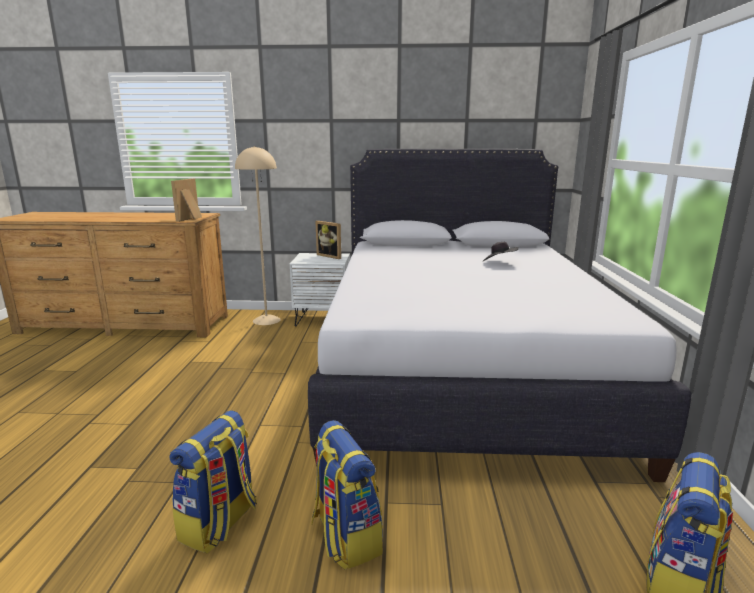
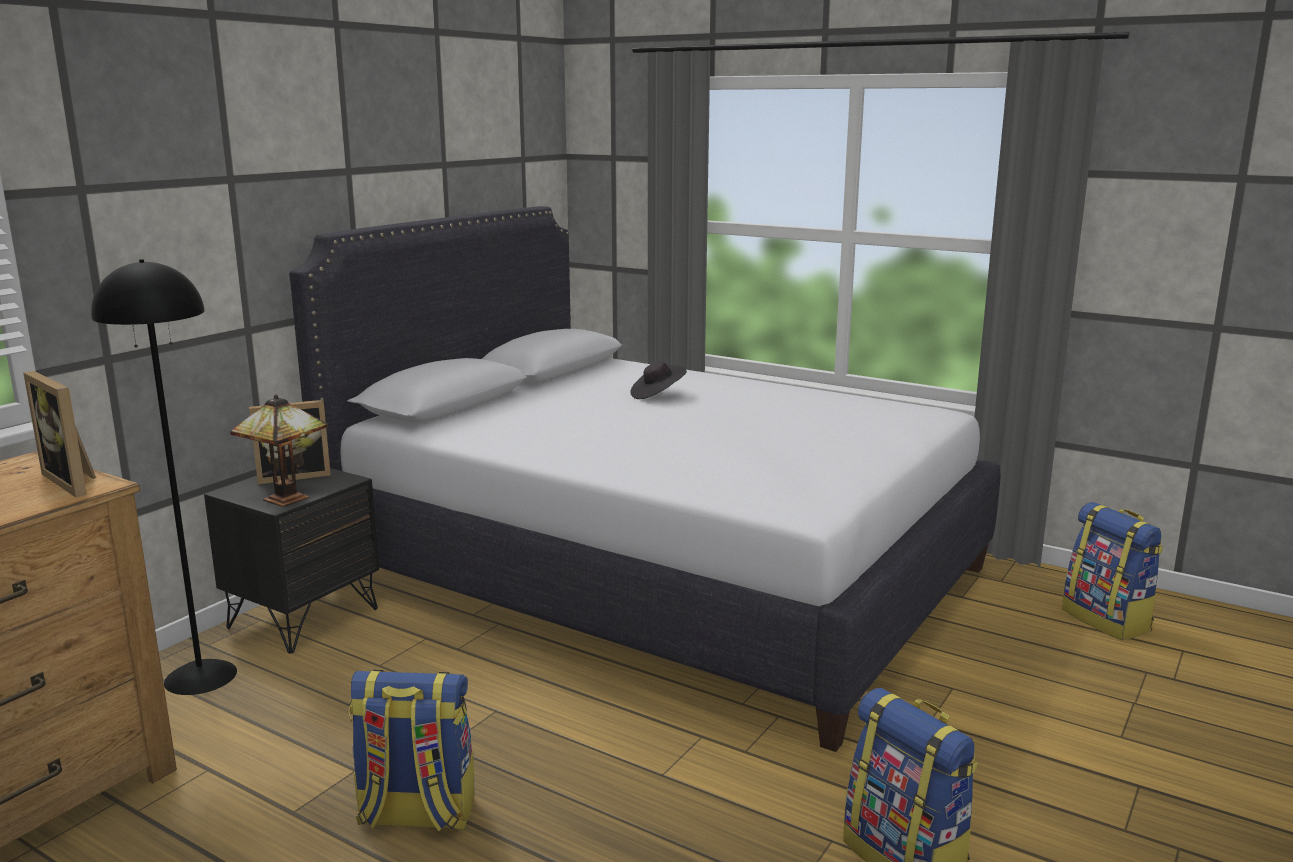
camera: 60 degrees left, 0 degrees up
beige floor lamp [235,146,281,325] -> black floor lamp [91,259,237,695]
white nightstand [290,253,350,326] -> black nightstand [204,468,379,654]
backpack [311,420,383,570] -> backpack moved to [349,670,474,832]
none -> table lamp [230,394,328,507]

